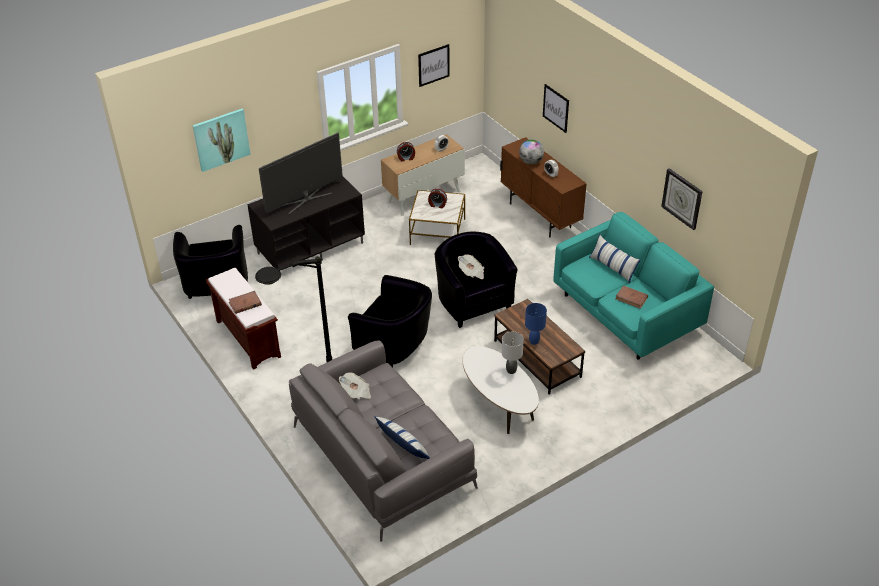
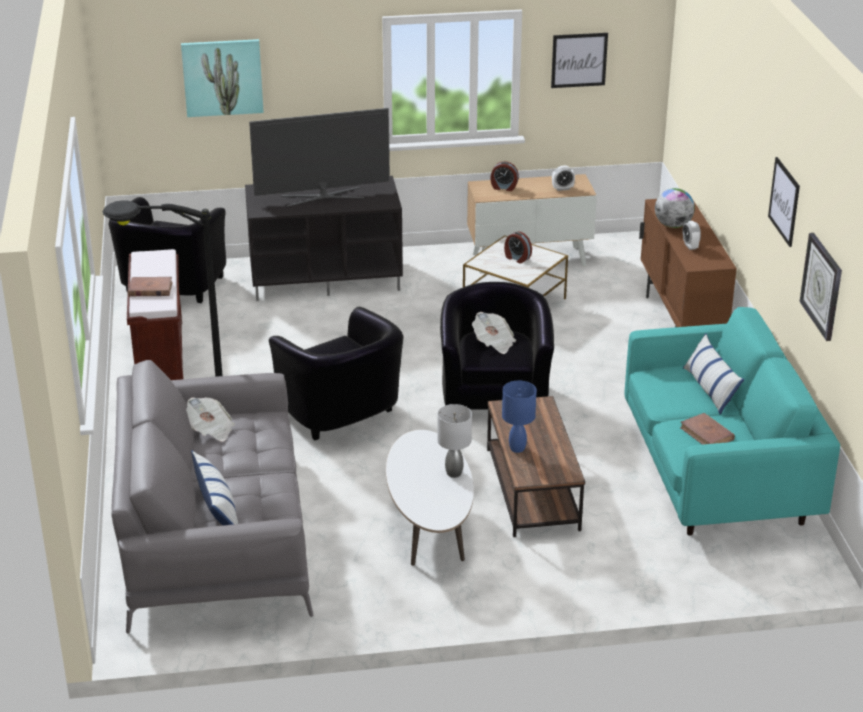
camera: 25 degrees right, 10 degrees down
picture [543,84,569,133] -> picture moved to [768,157,800,247]

